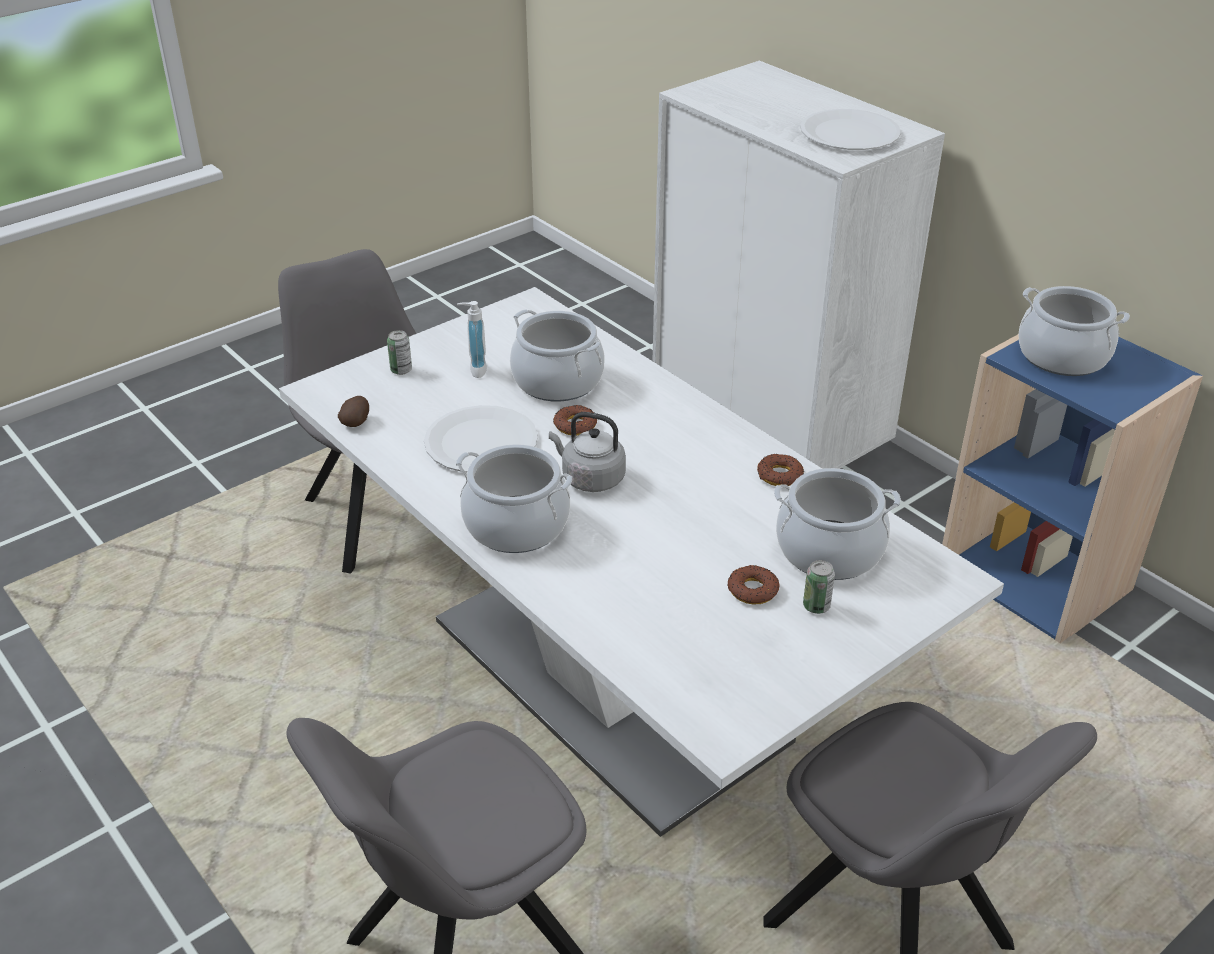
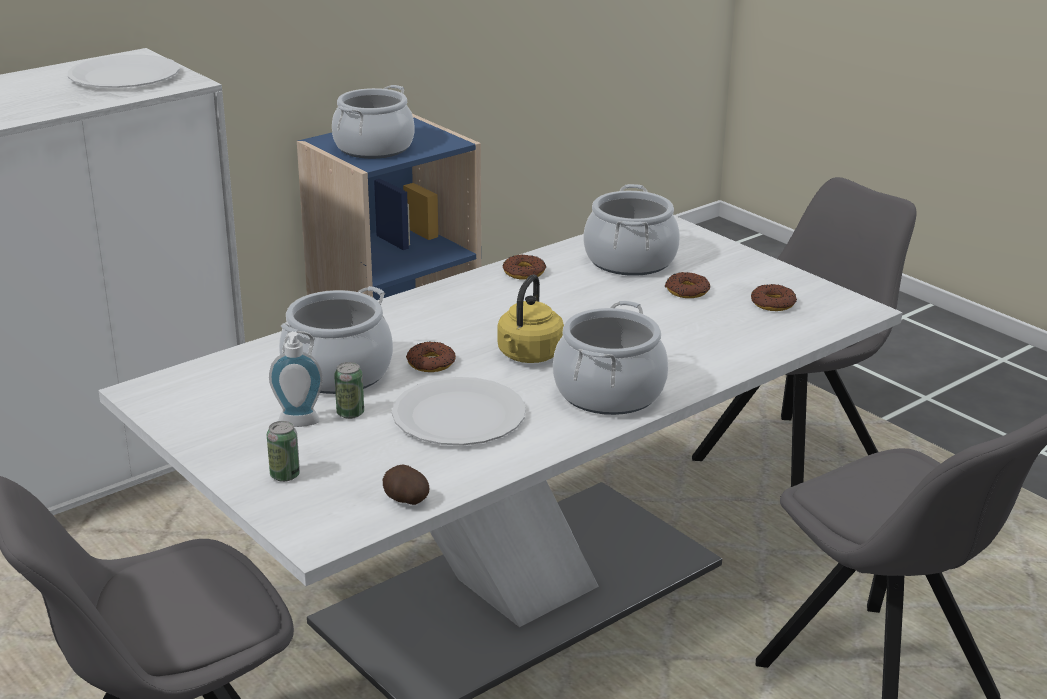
camera: 90 degrees left, 10 degrees down
grey kettle [549,412,626,492] -> yellow kettle [498,275,564,363]
can [803,560,835,614] -> can moved to [334,362,364,419]
none -> donut [751,284,797,311]

